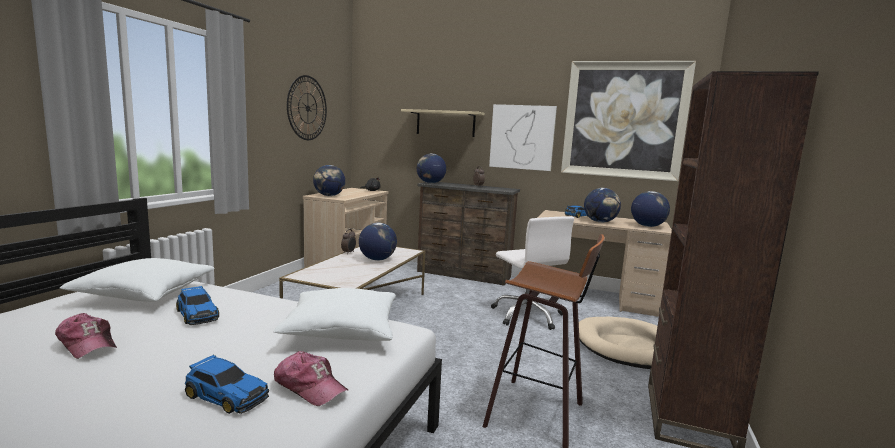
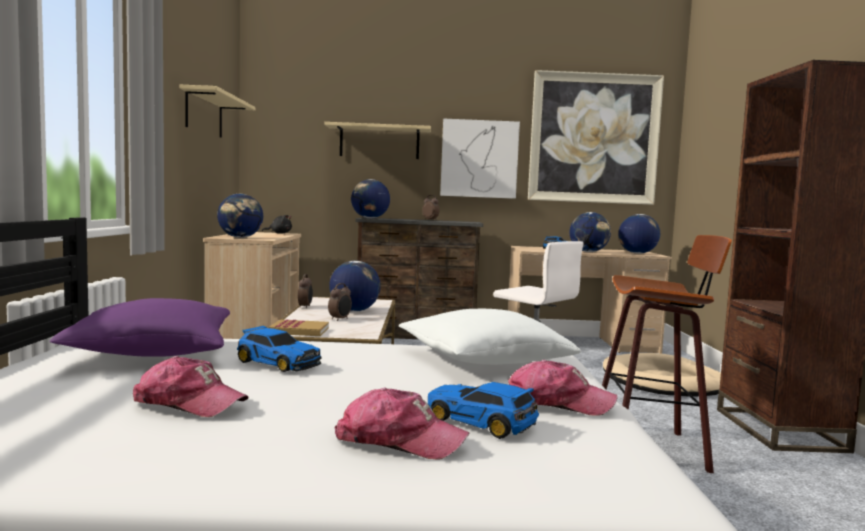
camera: 20 degrees left, 5 degrees down
white pillow [60,258,215,302] -> purple pillow [50,298,230,357]
toy car [185,355,269,414] -> toy car turned 150 degrees counterclockwise [428,382,539,439]
wall clock [287,75,327,140] -> beige shelf [180,85,255,138]
none -> book [269,319,329,336]
none -> alarm clock [328,283,352,321]
none -> cap [335,387,470,459]

